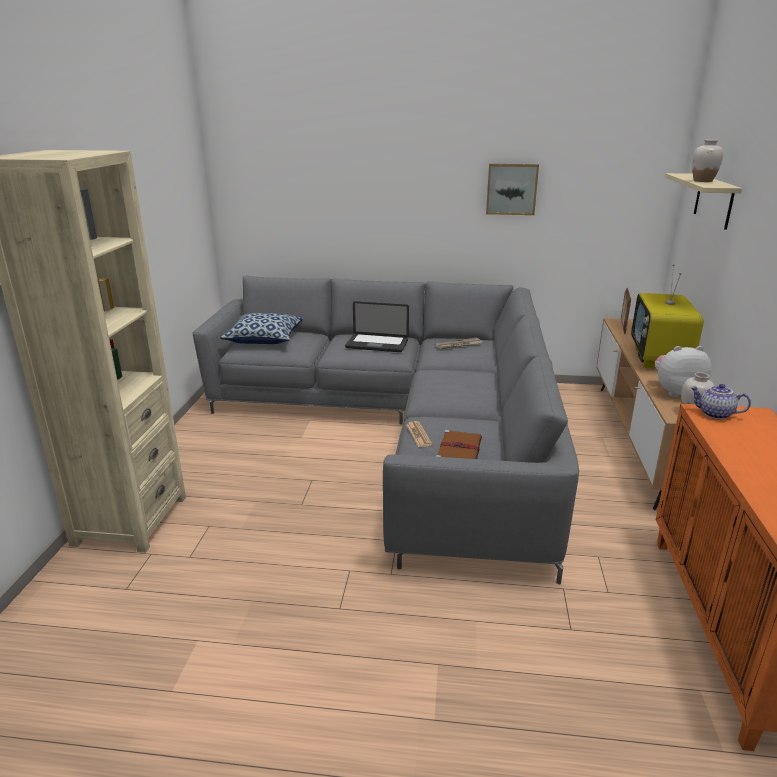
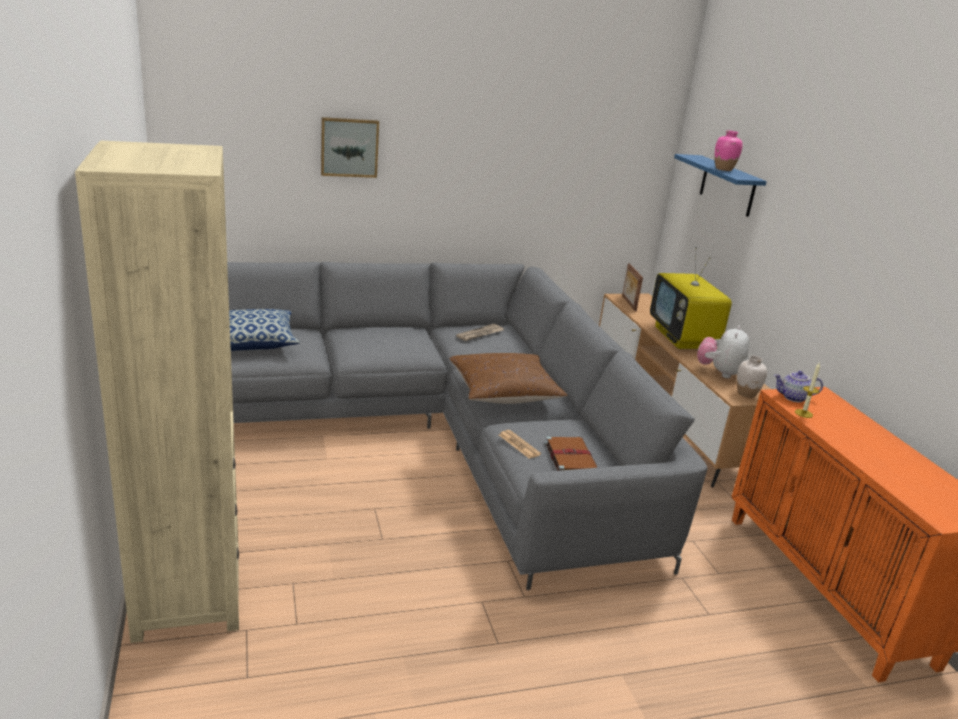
camera: 25 degrees left, 0 degrees up
laptop [345,301,409,352] -> none
picture [486,164,539,215] -> picture moved to [321,117,379,178]
plush toy [655,346,712,397] -> plush toy turned 45 degrees counterclockwise [697,325,749,378]
beige shelf [665,173,742,230] -> blue shelf [674,154,767,217]
white vase [692,139,723,182] -> pink vase [715,130,743,171]
none -> brown pillow [449,353,567,404]
none -> candle [795,362,820,418]

